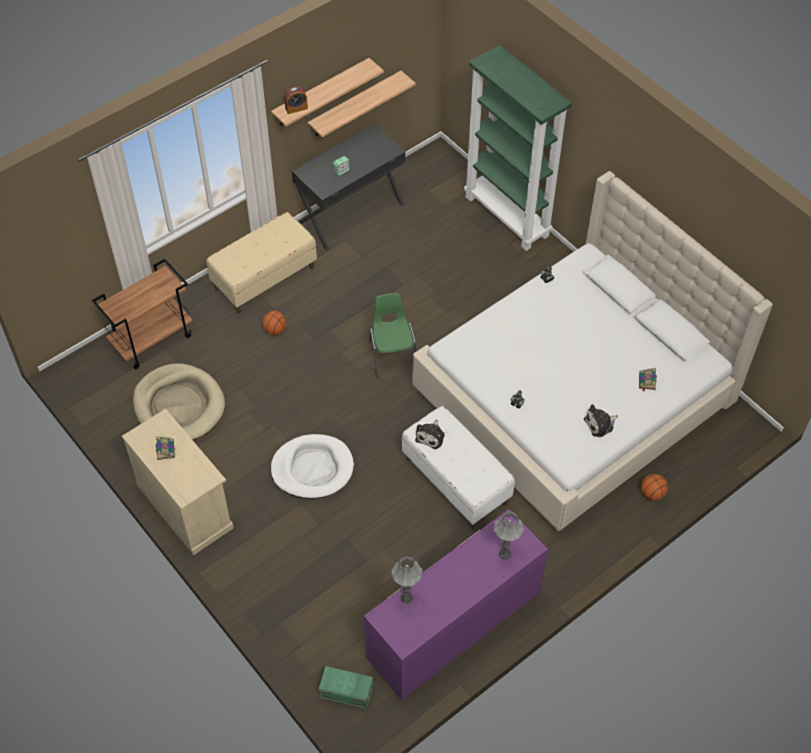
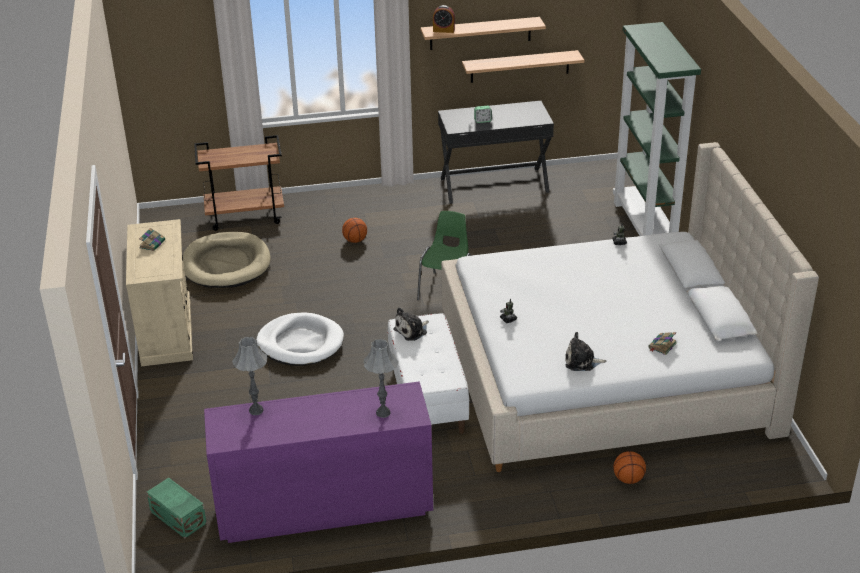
camera: 30 degrees right, 20 degrees down
beige bench [206,212,317,314] -> none

